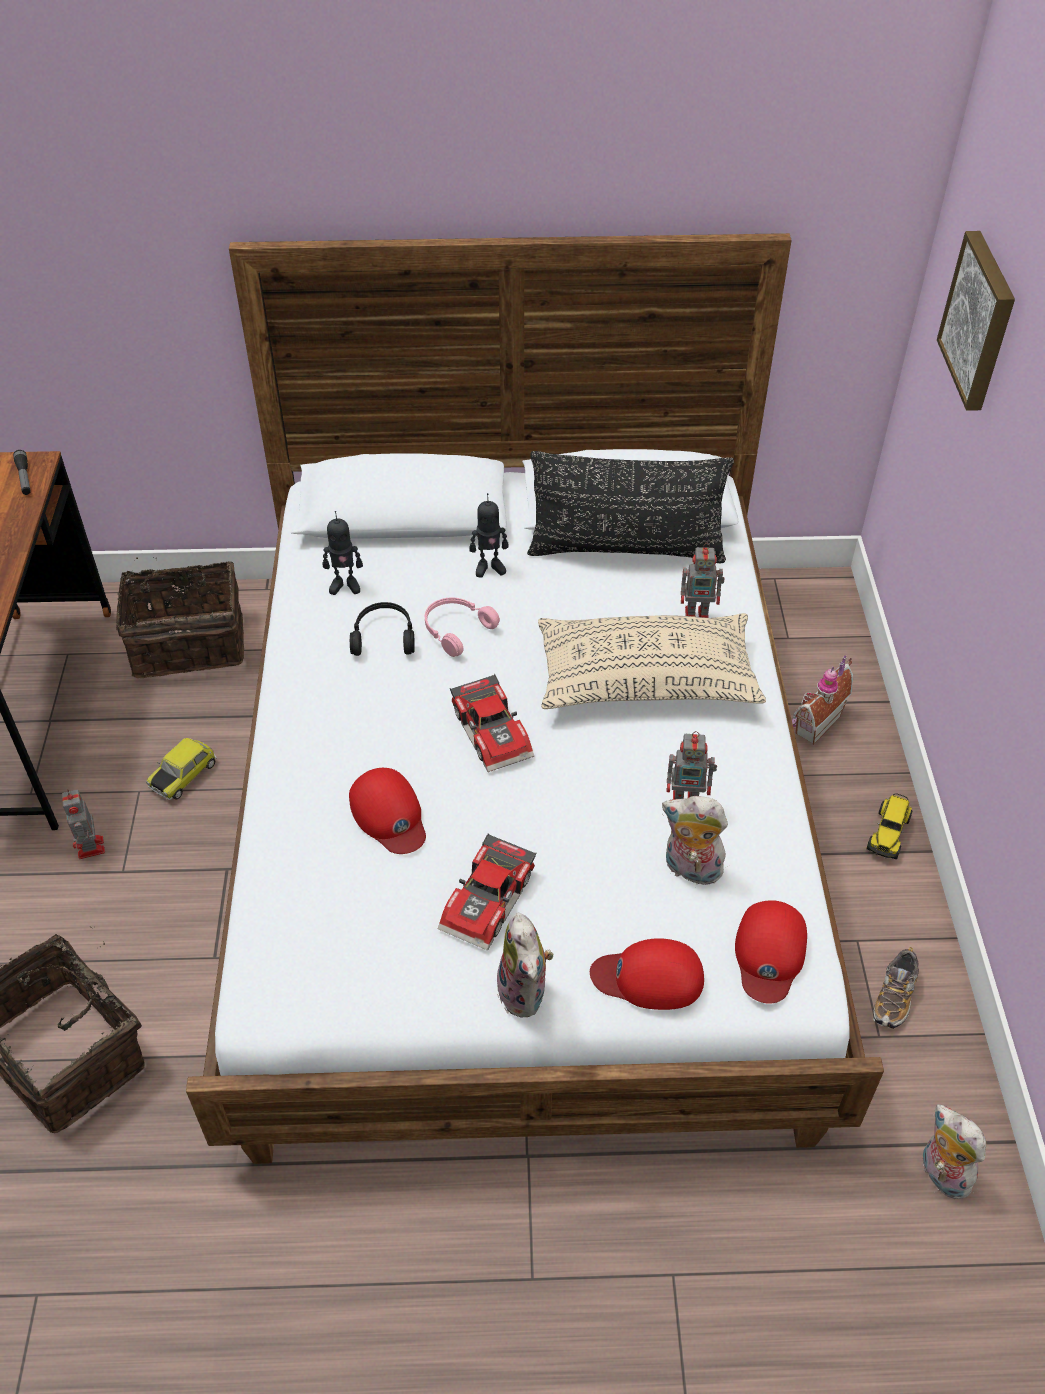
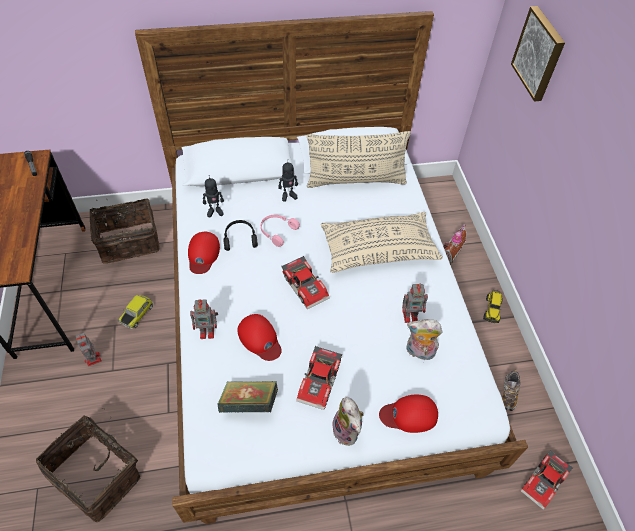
camera: 10 degrees left, 5 degrees up
black pillow [527,451,734,563] -> beige pillow [307,131,411,188]
toy robot [681,543,725,618] -> toy robot moved to [190,299,218,339]
red cap [735,900,807,1004] -> red cap moved to [188,232,220,274]
plush toy [921,1104,986,1199] -> toy car [521,450,573,510]
none -> book [217,381,278,413]

